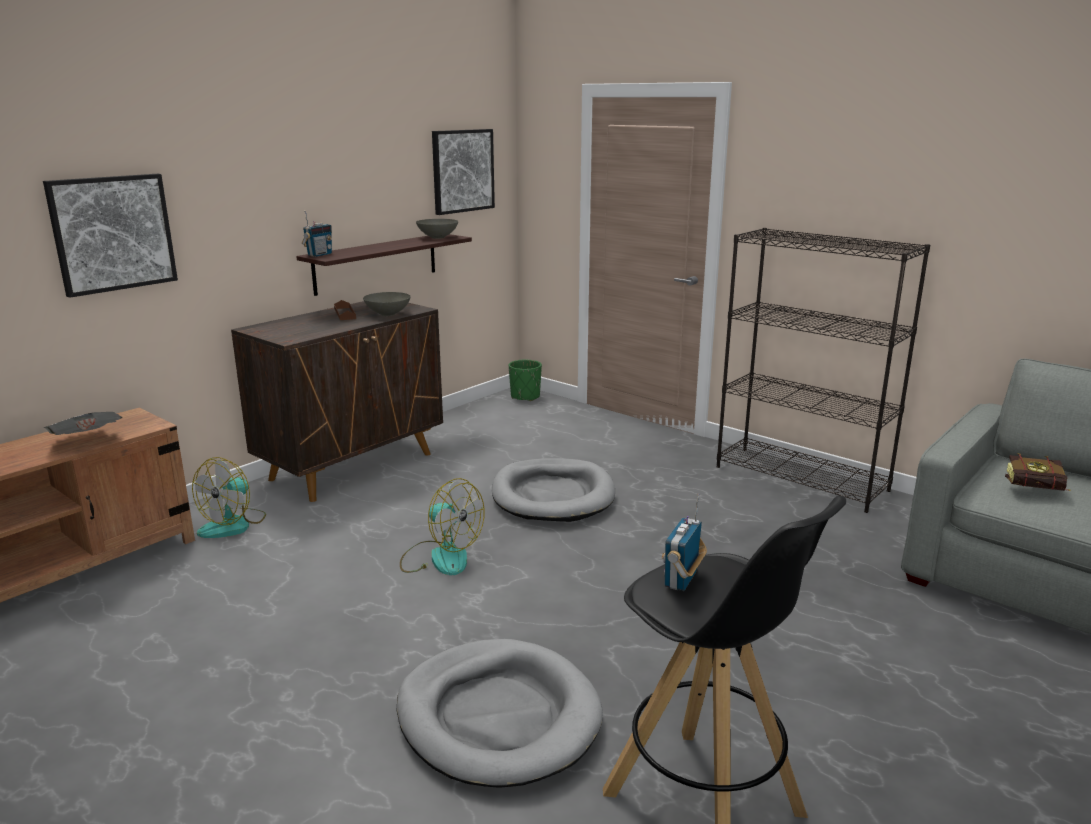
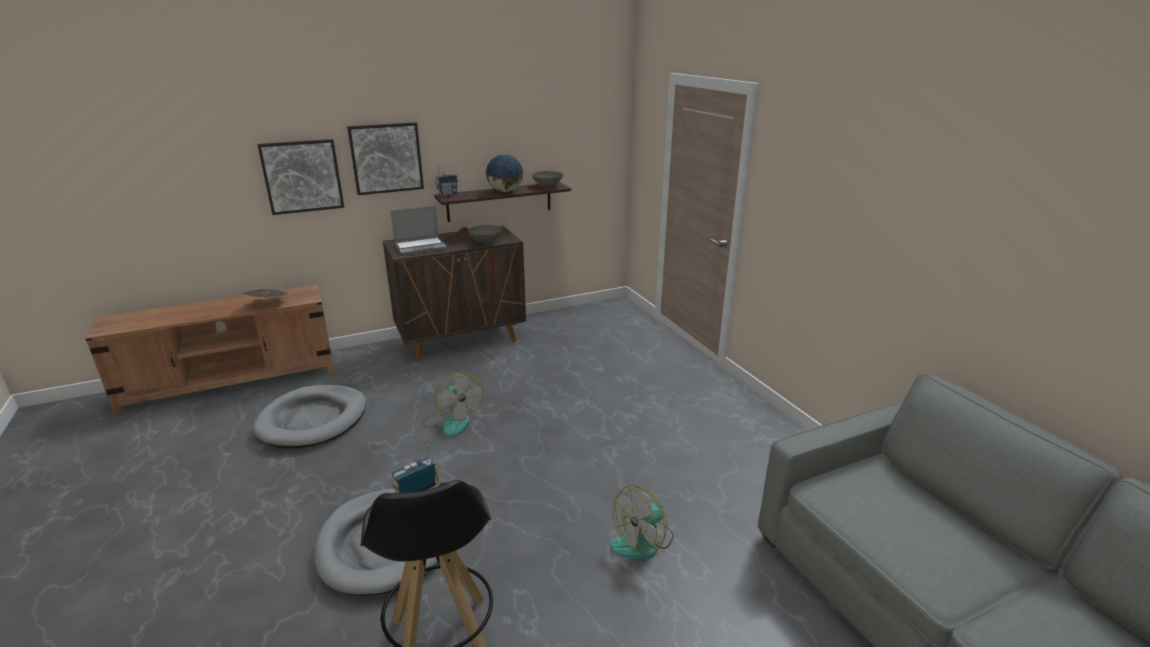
camera: 25 degrees right, 5 degrees up
fan [192,457,266,538] -> fan moved to [610,485,674,559]
picture [432,129,495,215] -> picture moved to [347,122,424,195]
grey dog bed [492,458,615,522] -> grey dog bed moved to [253,385,366,449]
green planter [509,360,542,401] -> none
black bookcase [717,228,930,513] -> none
book [1005,453,1070,491] -> none
none -> laptop [390,206,447,255]
none -> globe [485,154,524,192]

